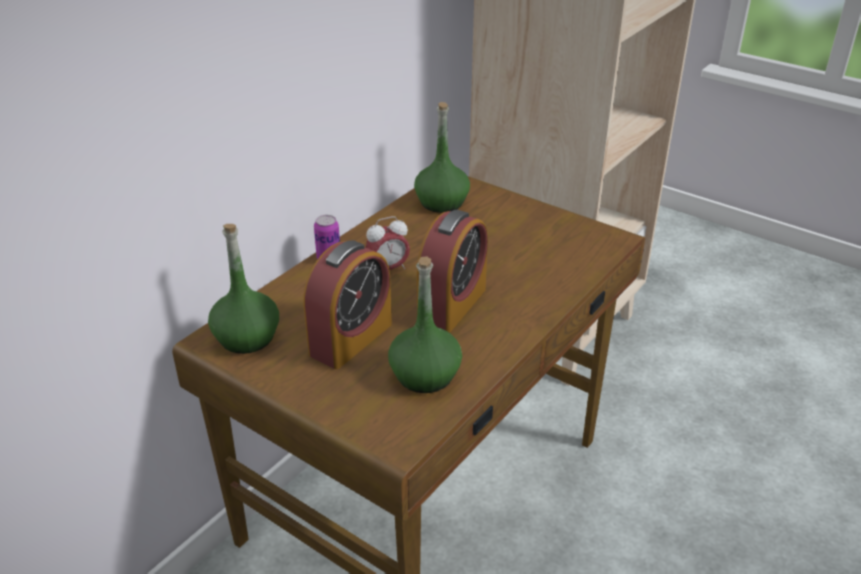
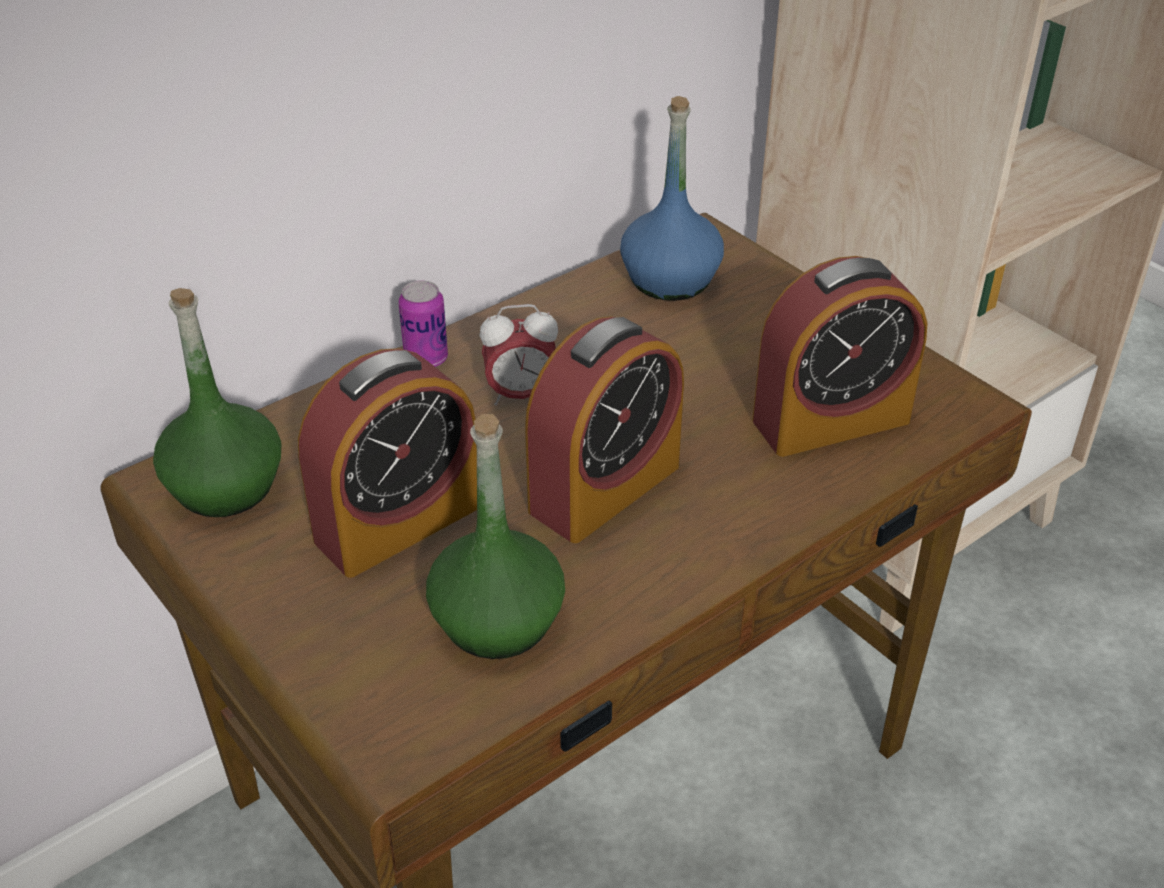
camera: 15 degrees right, 5 degrees up
green bottle [414,102,470,213] -> blue bottle [620,96,724,301]
none -> alarm clock [752,256,927,457]

